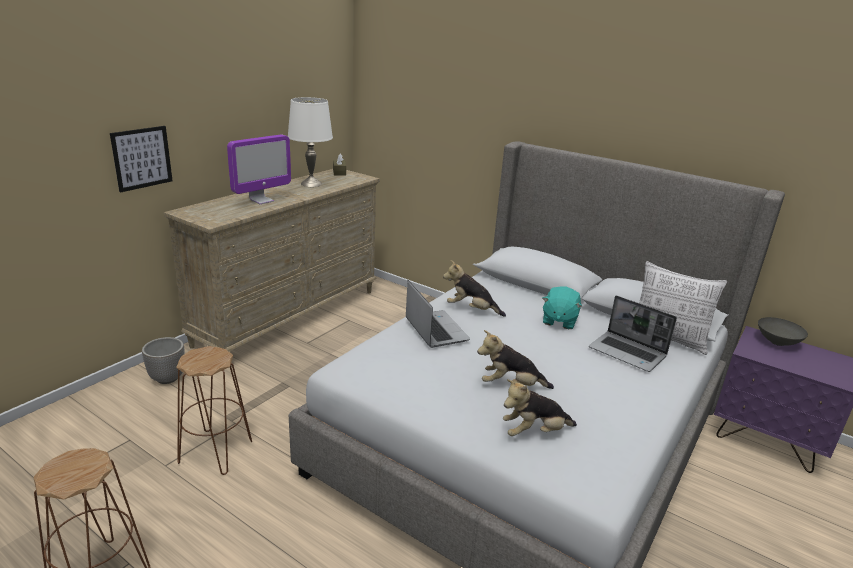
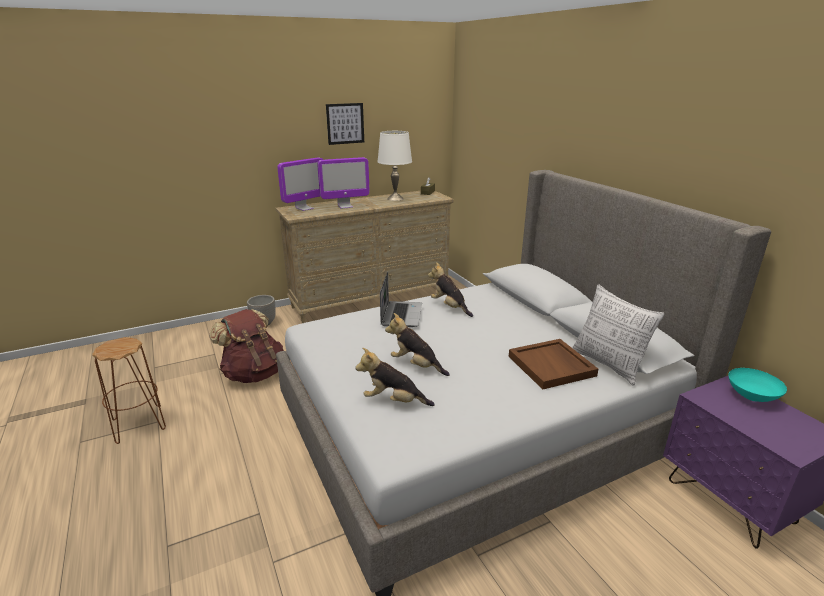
camera: 30 degrees right, 0 degrees up
picture [110,126,173,192] -> picture moved to [326,103,364,145]
brown stool [176,346,252,475] -> brown backpack [209,309,284,383]
turquoise plush toy [542,286,582,329] -> none
laptop [589,296,677,372] -> brown tray [509,339,598,390]
grey bowl [758,317,808,346] -> turquoise bowl [728,368,787,402]
none -> monitor [277,157,324,211]

